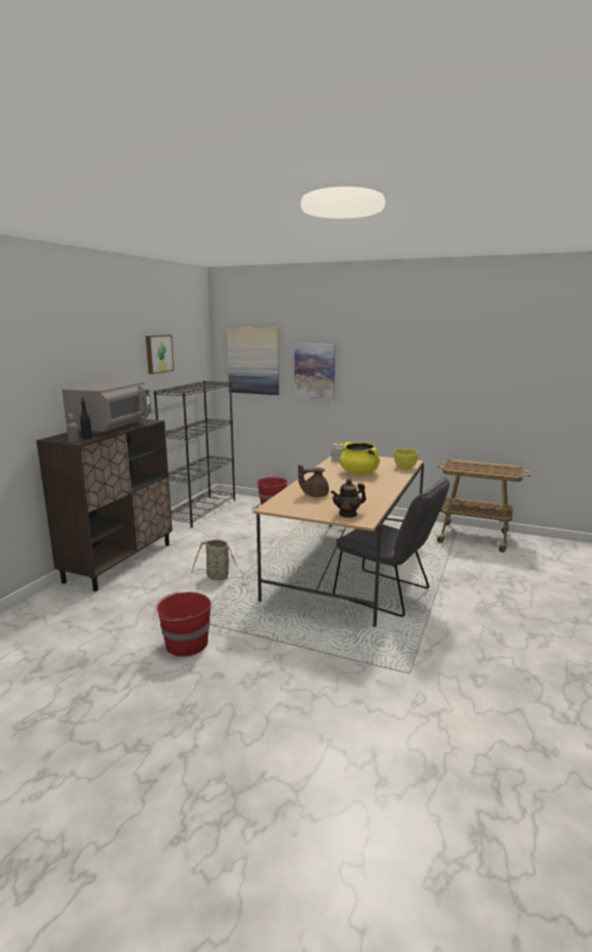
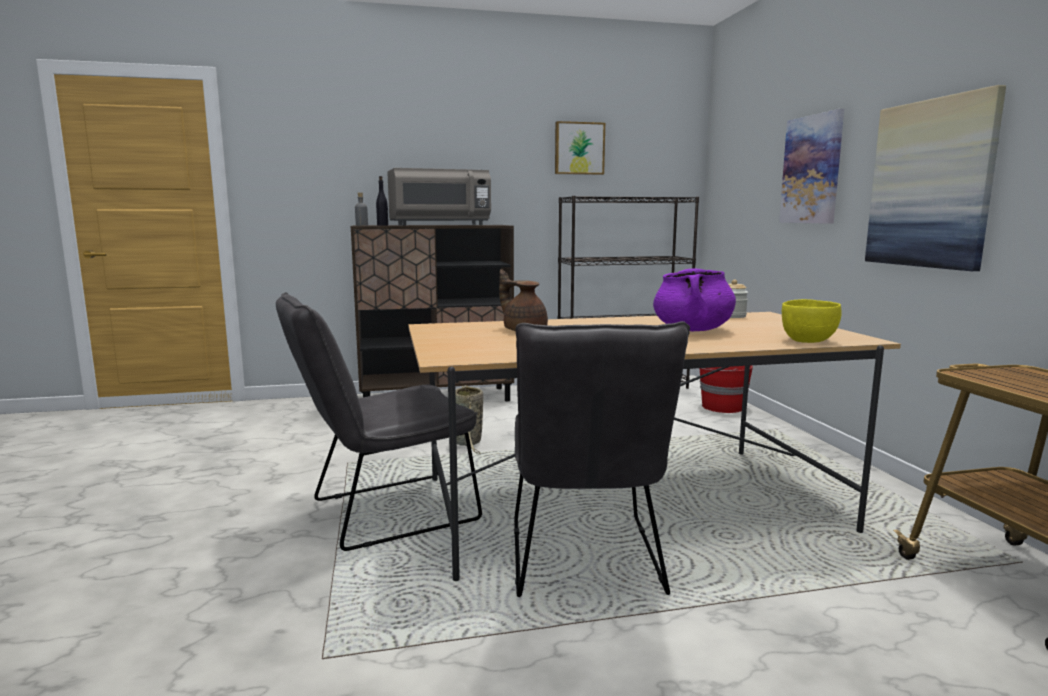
camera: 55 degrees right, 5 degrees down
red bucket [154,591,211,657] -> none
picture [227,327,279,395] -> picture moved to [865,85,1006,271]
teapot [331,479,366,518] -> none
yellow cooking pot [340,442,380,475] -> purple cooking pot [653,268,736,331]
none -> grey chair [276,292,482,551]

